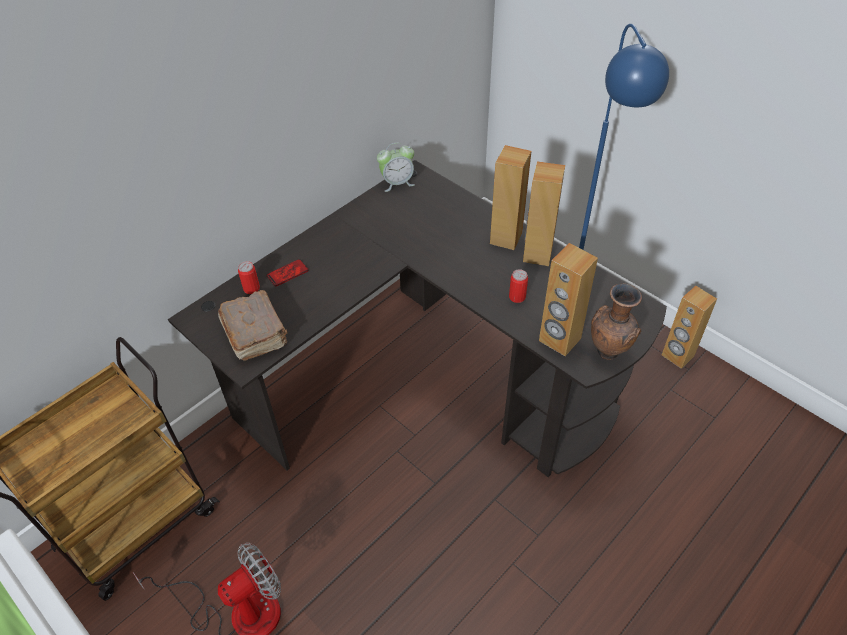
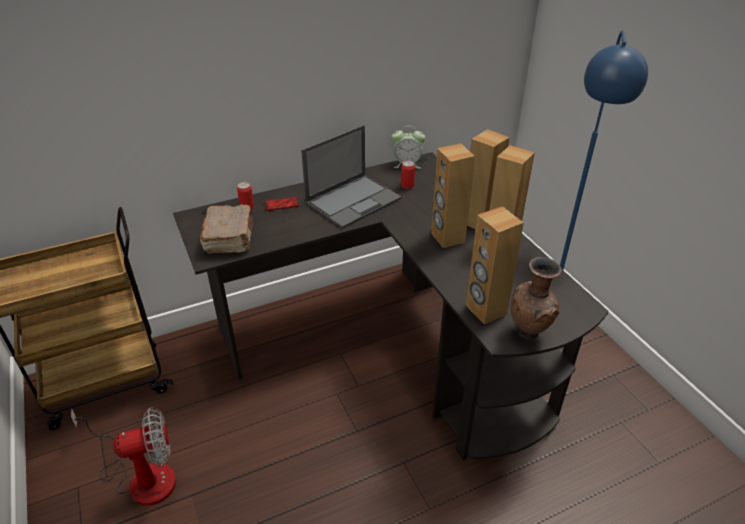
camera: 20 degrees right, 10 degrees down
can [509,269,528,303] -> can moved to [401,161,415,189]
brown speaker [662,286,717,369] -> brown speaker moved to [431,143,475,248]
none -> laptop [301,125,402,229]

